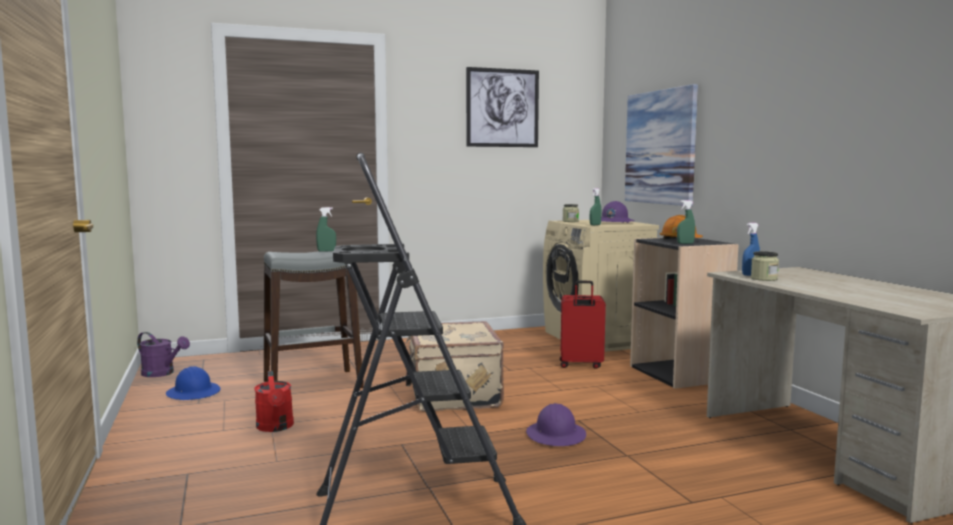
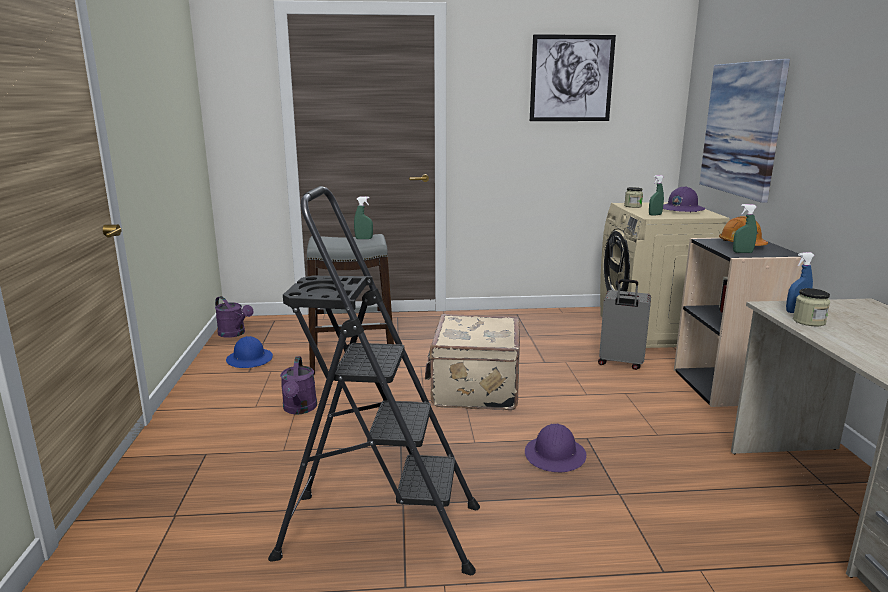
camera: 15 degrees right, 10 degrees up
red watering can [254,371,294,432] -> purple watering can [280,356,317,414]
red suitcase [560,281,606,369] -> grey suitcase [598,279,651,370]

